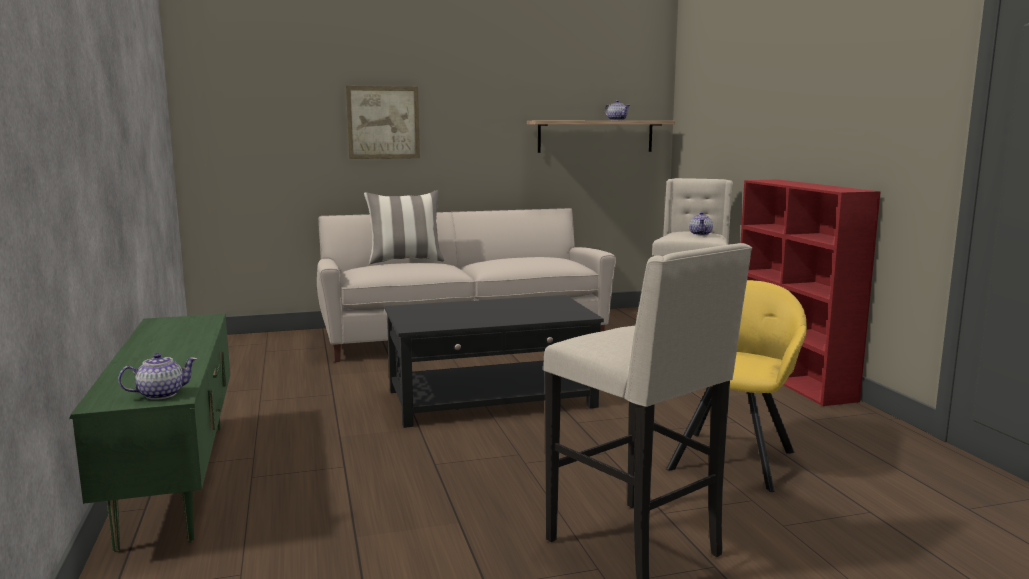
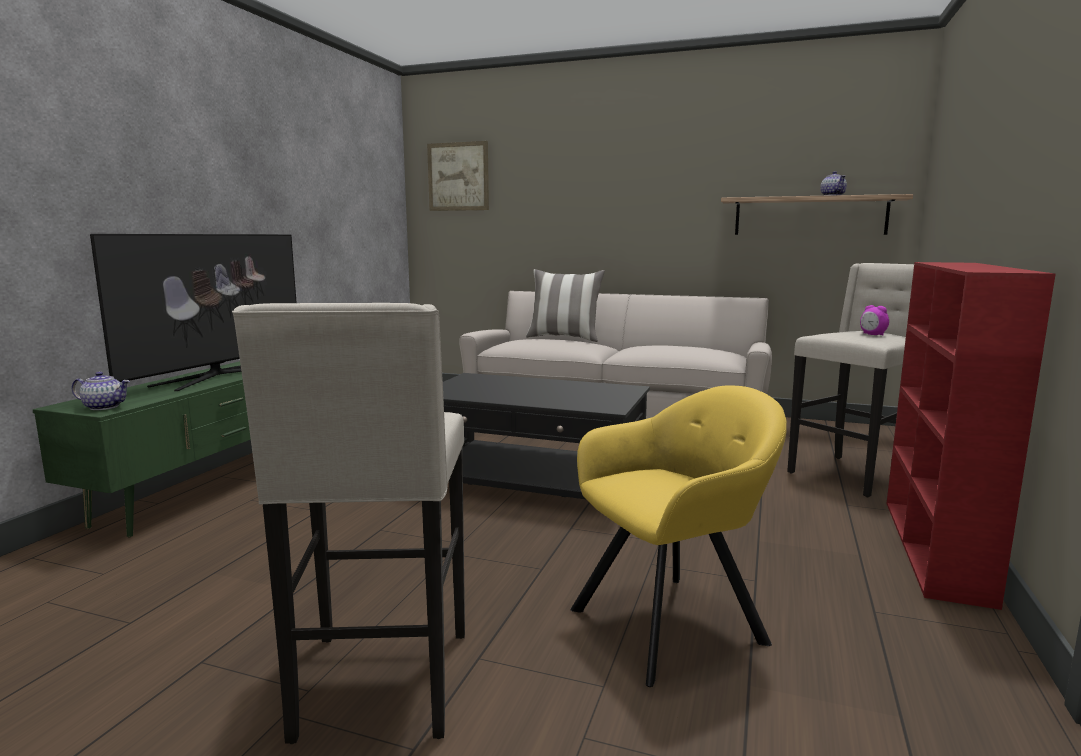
camera: 35 degrees right, 0 degrees up
picture [346,86,420,159] -> picture moved to [427,141,489,211]
teapot [689,212,713,235] -> alarm clock [860,305,889,335]
none -> television [90,234,297,391]

